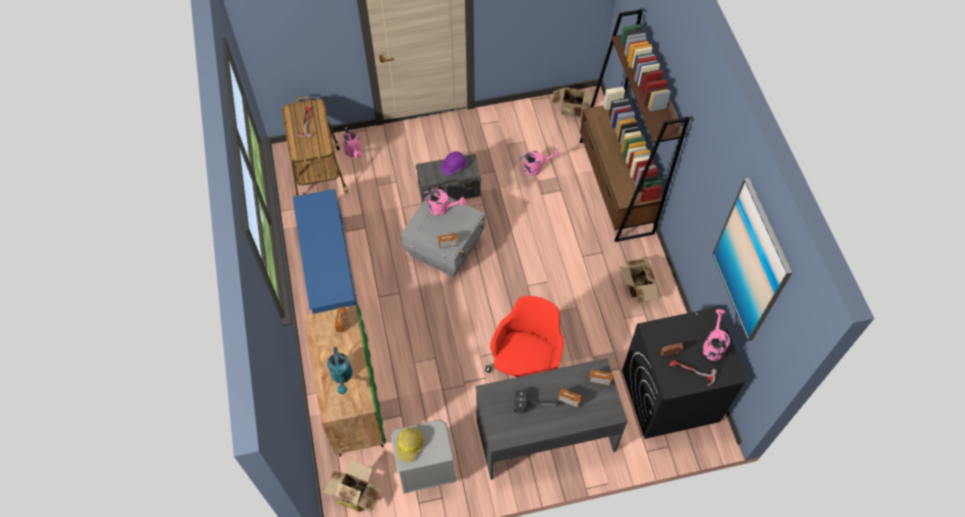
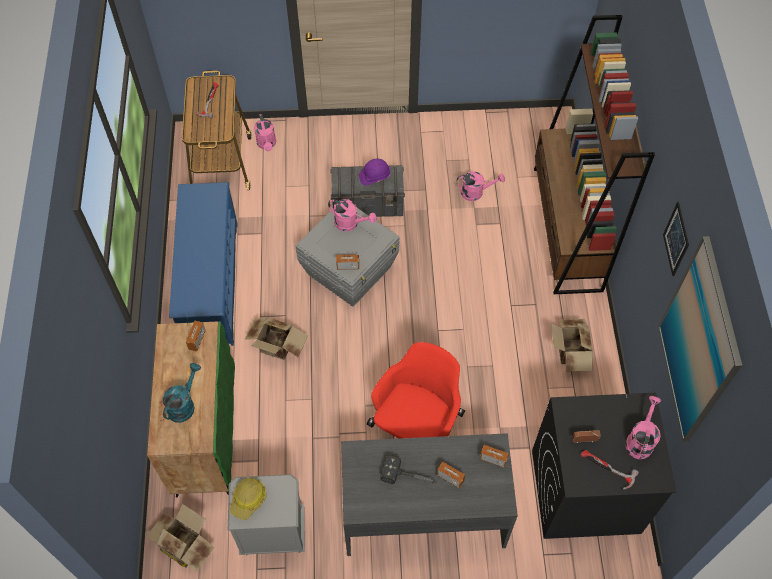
camera: 10 degrees right, 0 degrees up
turquoise watering can [327,347,353,394] -> turquoise watering can turned 150 degrees counterclockwise [162,363,201,423]
cardboard box [551,87,594,118] -> cardboard box moved to [244,317,308,360]
none -> picture [663,202,689,276]

